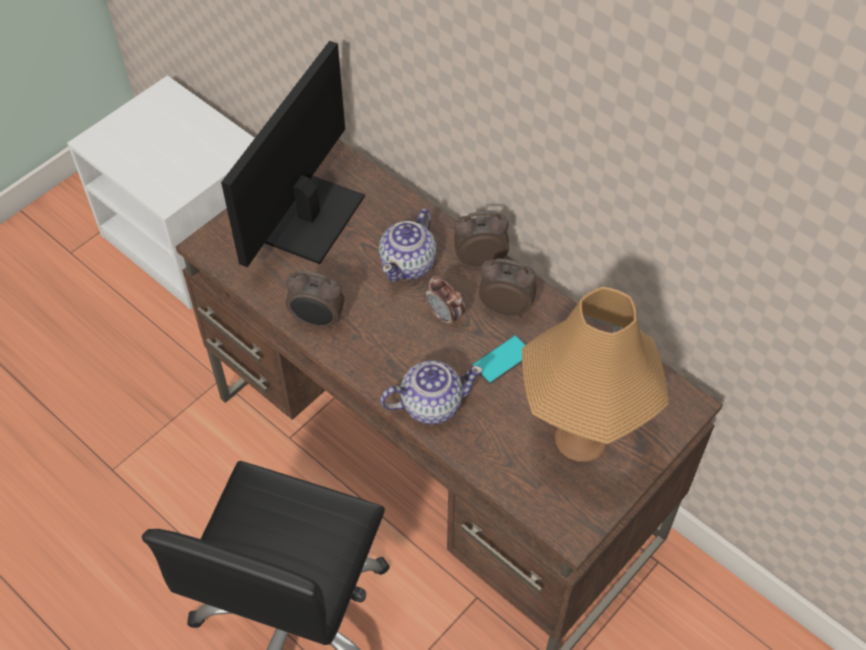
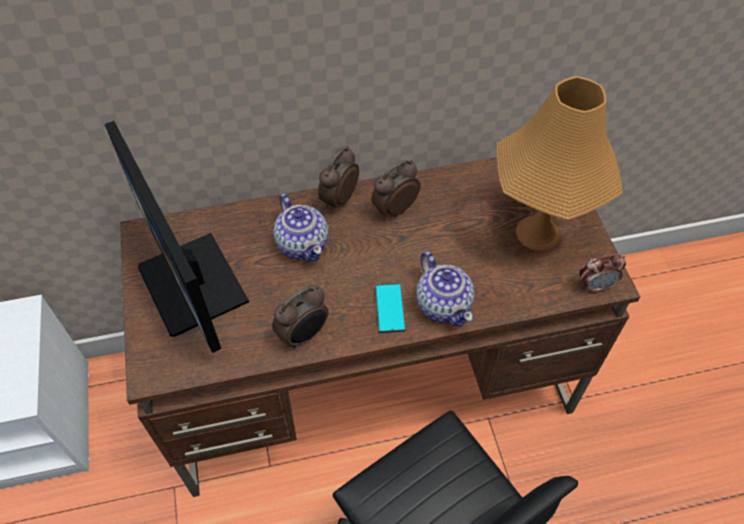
camera: 55 degrees left, 0 degrees up
teapot [380,360,483,425] -> teapot turned 135 degrees clockwise [416,251,474,327]
alarm clock [425,276,465,327] -> alarm clock moved to [579,254,626,293]
phone [472,334,527,385] -> phone moved to [375,283,406,333]

